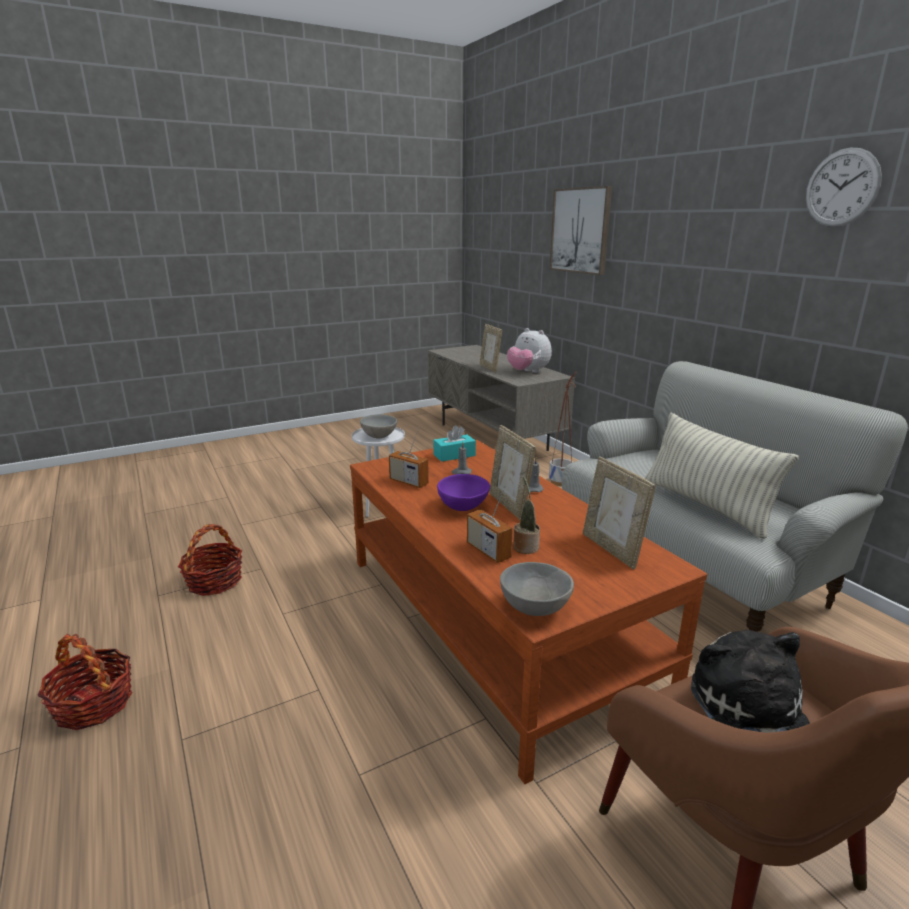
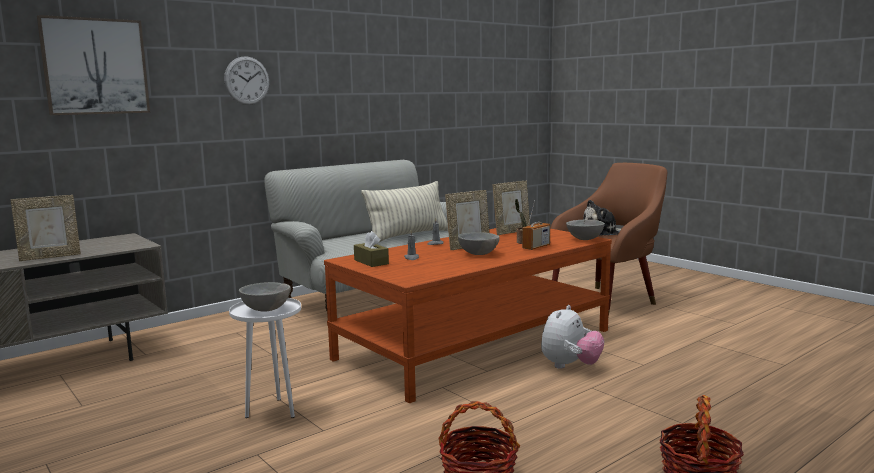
camera: 100 degrees left, 10 degrees down
radio [389,427,429,488] -> none
turquoise tissue box [433,425,476,462] -> brown tissue box [354,231,389,267]
purple bowl [437,474,490,511] -> grey bowl [458,232,500,255]
plush toy [507,328,552,373] -> plush toy moved to [541,305,604,369]
planter [549,372,577,486] -> none
wall clock [806,147,882,227] -> wall clock moved to [224,56,269,105]

